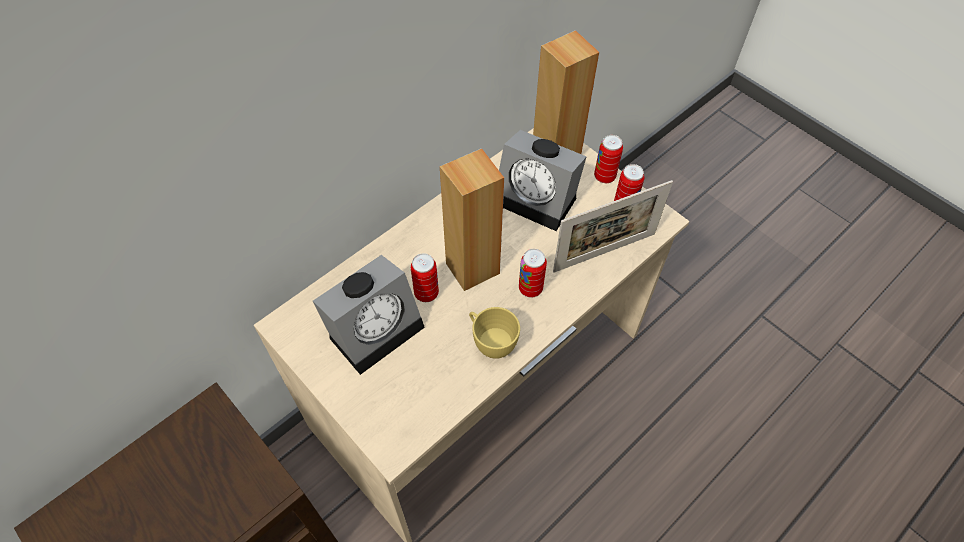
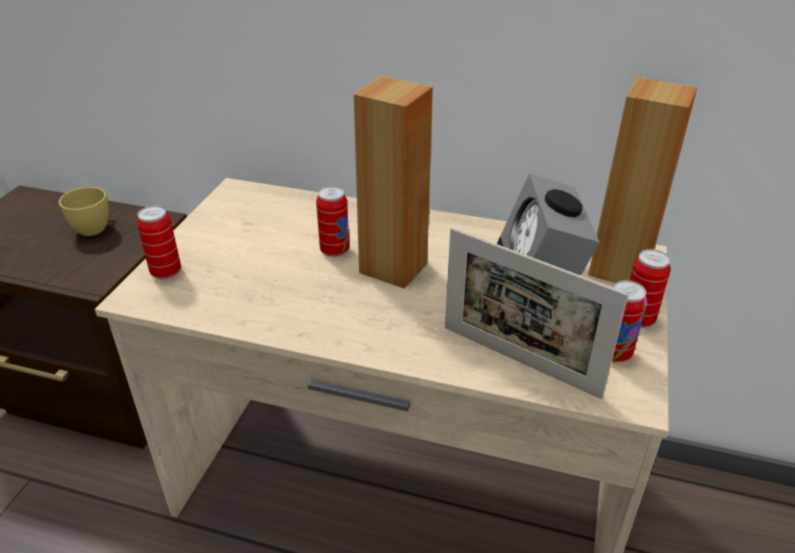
camera: 60 degrees right, 20 degrees down
alarm clock [313,255,425,375] -> none
yellow cup [469,307,520,359] -> yellow cup moved to [59,187,109,236]
can [519,249,547,298] -> can moved to [137,206,181,279]

